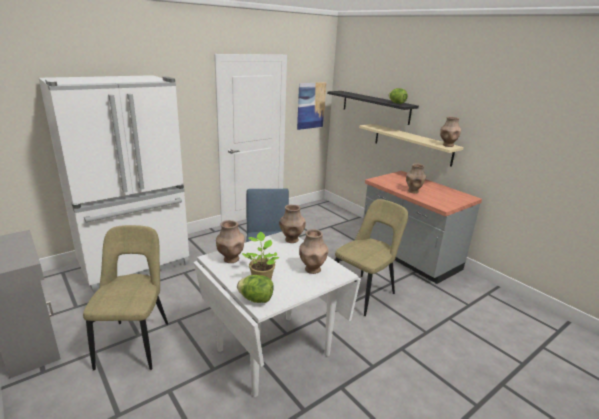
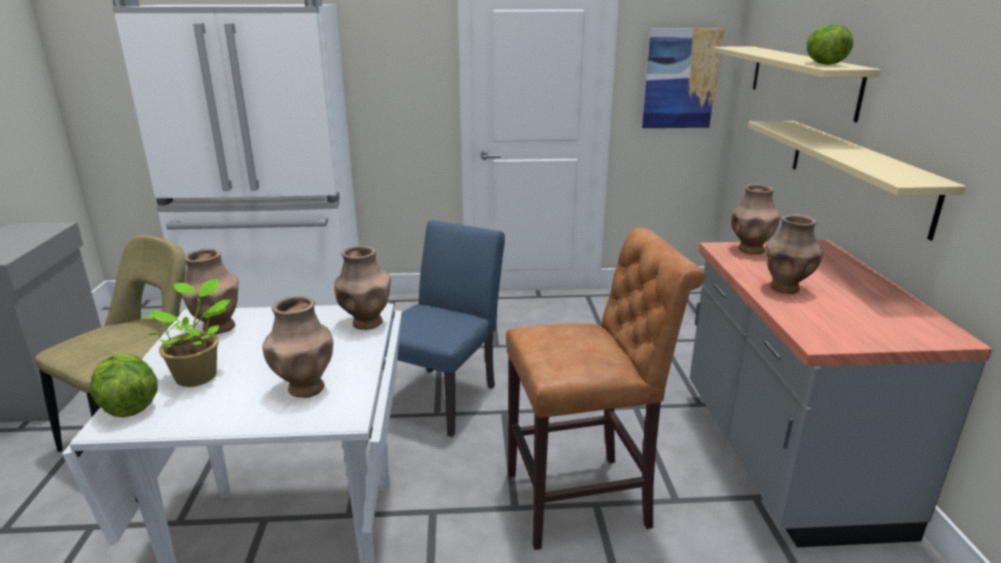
camera: 35 degrees right, 0 degrees up
black shelf [327,91,419,125] -> beige shelf [713,46,881,123]
beige chair [335,199,408,316] -> brown stool [506,227,704,550]
brown vase [440,116,461,147] -> brown vase moved to [731,184,780,254]

